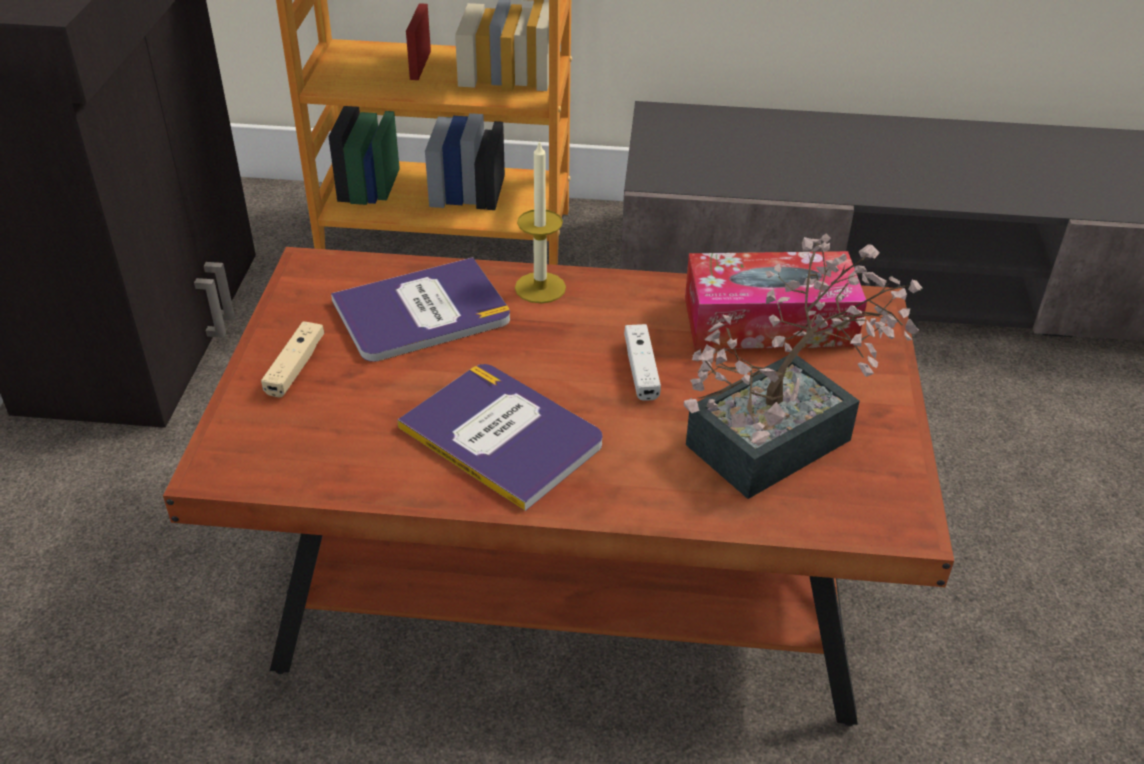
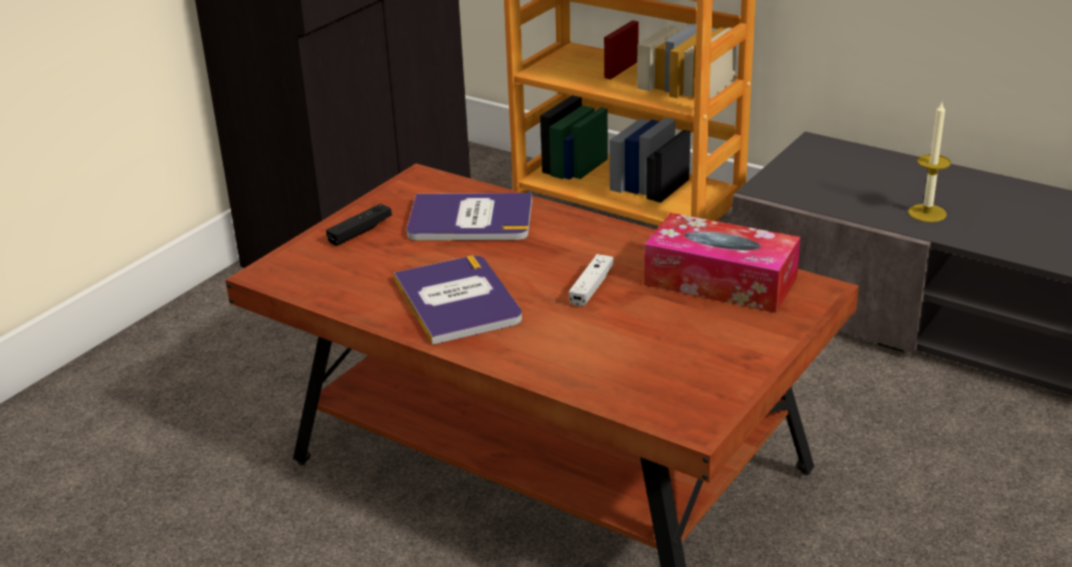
camera: 30 degrees right, 10 degrees down
beige game controller [261,321,325,397] -> black game controller [326,204,392,246]
candle [515,140,566,303] -> candle moved to [908,102,951,222]
potted plant [684,234,923,499] -> none

